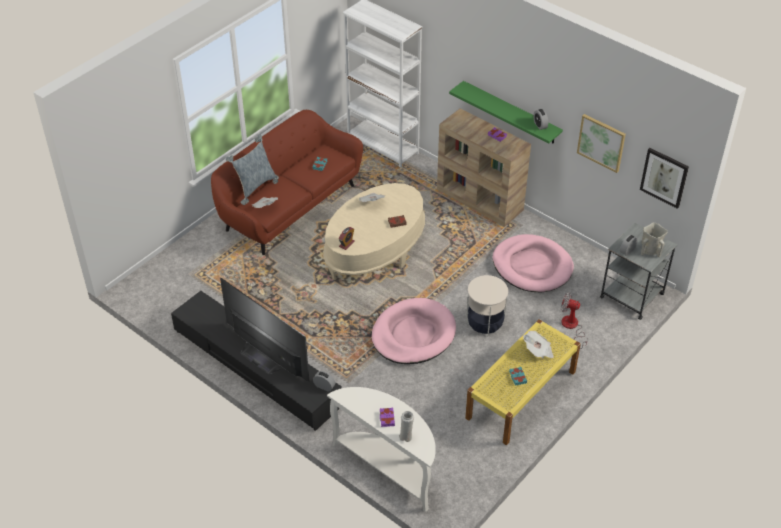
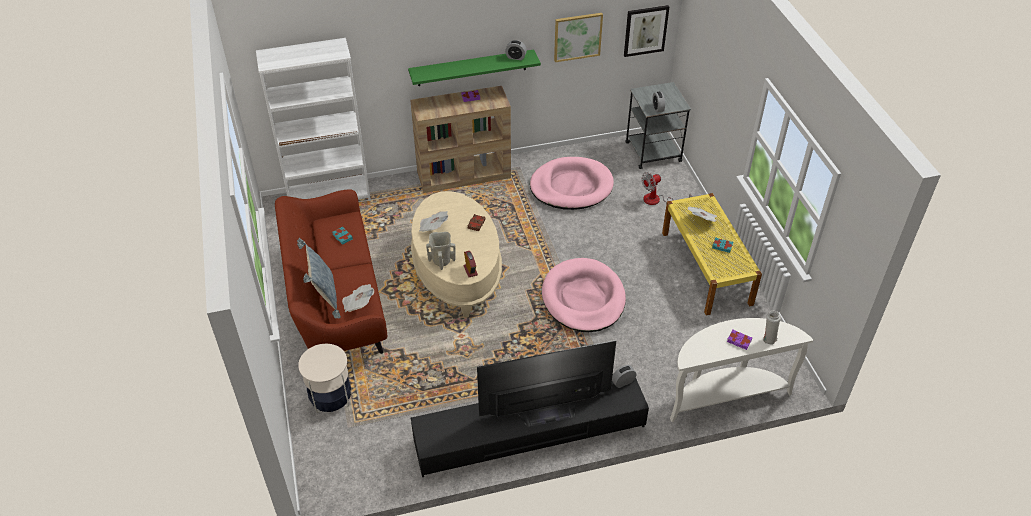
camera: 55 degrees left, 0 degrees up
beige side table [466,275,508,336] -> beige side table moved to [298,344,351,413]
beige vase [641,223,667,257] -> beige vase moved to [426,232,456,270]

